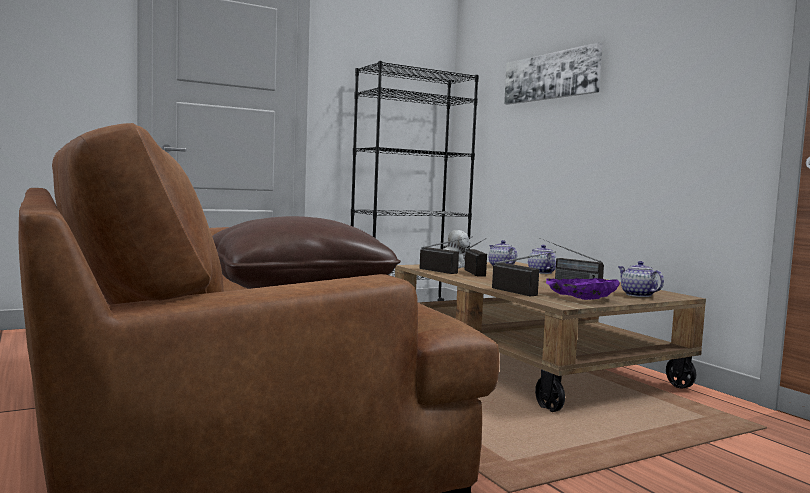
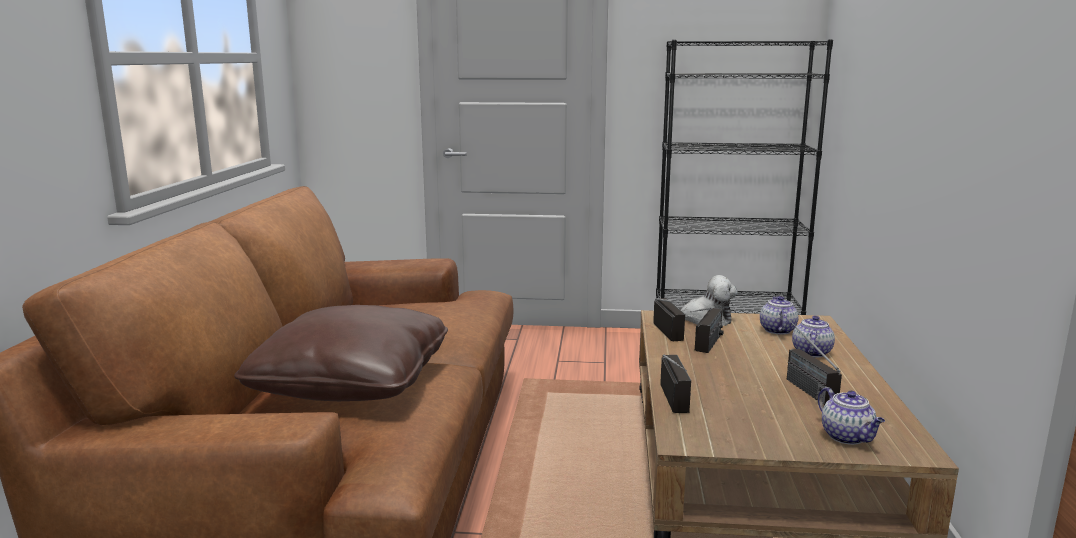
camera: 35 degrees right, 10 degrees up
picture [504,42,603,105] -> none
purple bowl [546,278,620,300] -> none
teapot [618,261,664,297] -> teapot turned 150 degrees clockwise [818,387,885,445]

